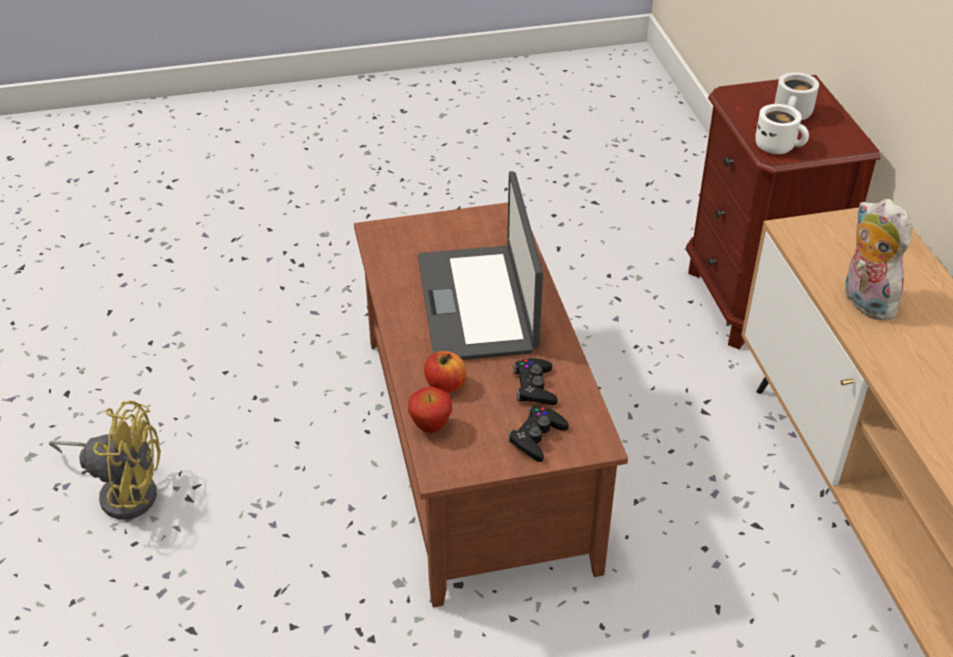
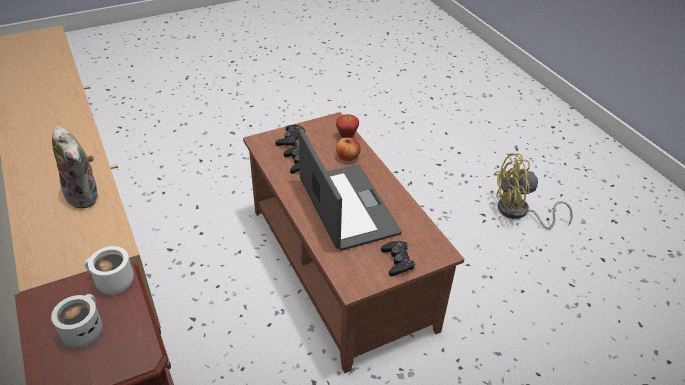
camera: 165 degrees right, 0 degrees up
none -> black game controller [381,241,416,276]

